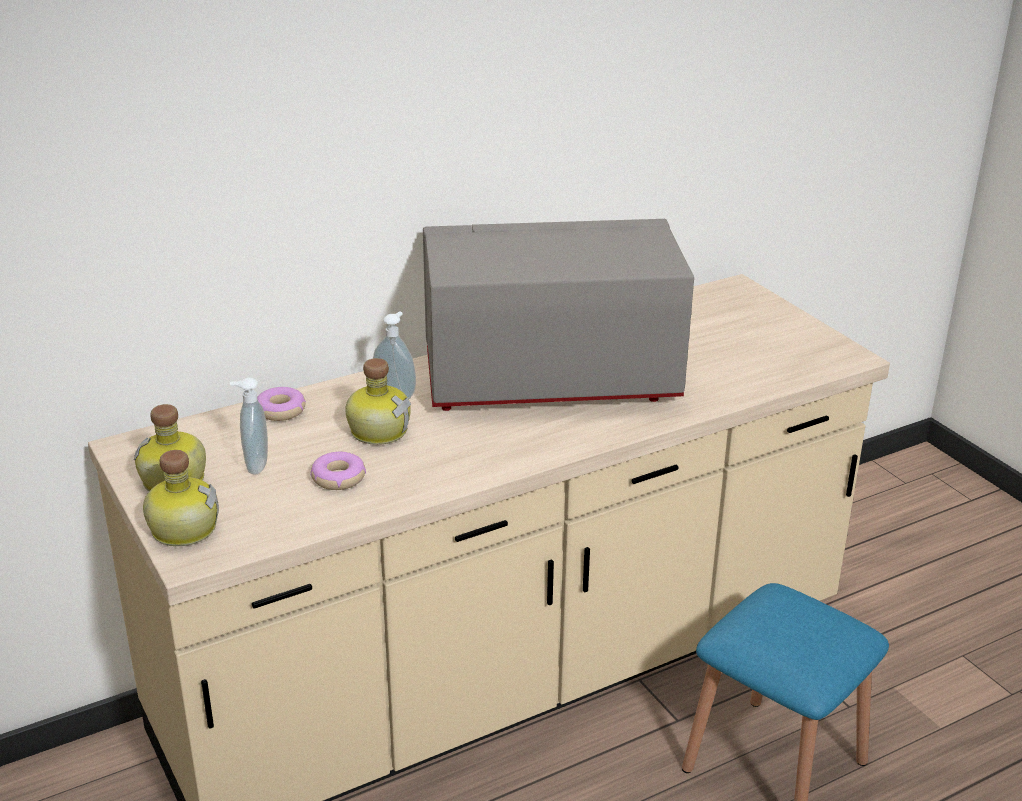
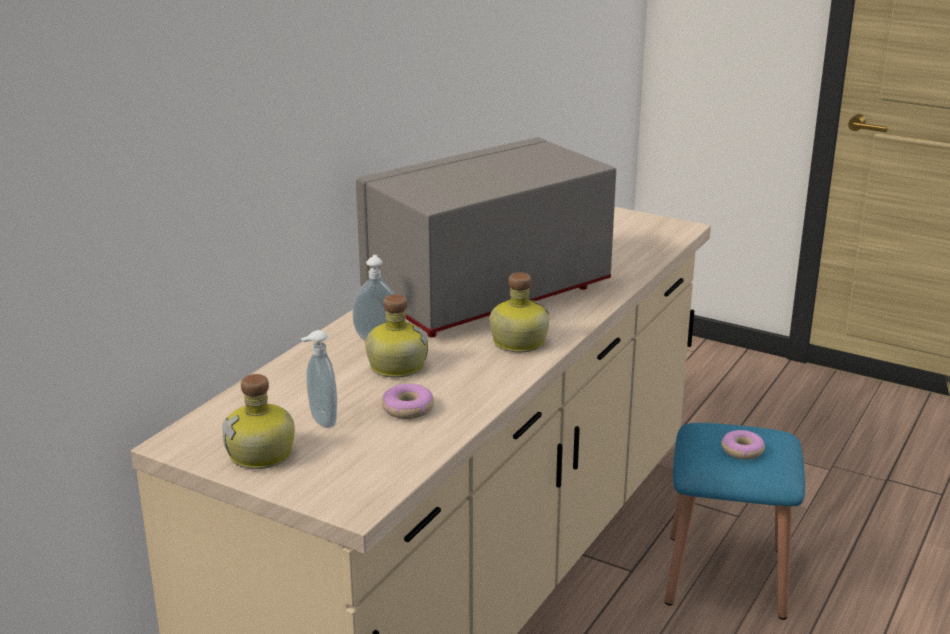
camera: 30 degrees left, 5 degrees down
bottle [143,450,219,546] -> bottle moved to [489,272,549,352]
donut [257,387,306,421] -> donut moved to [721,430,765,460]

